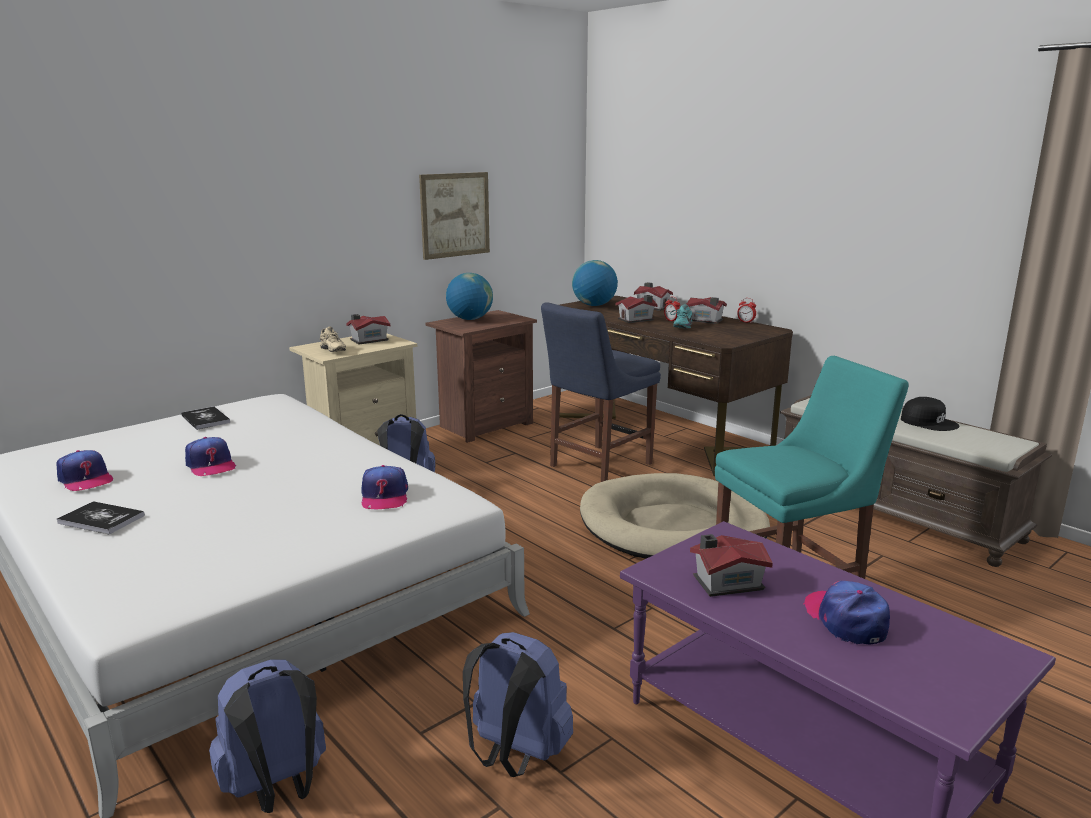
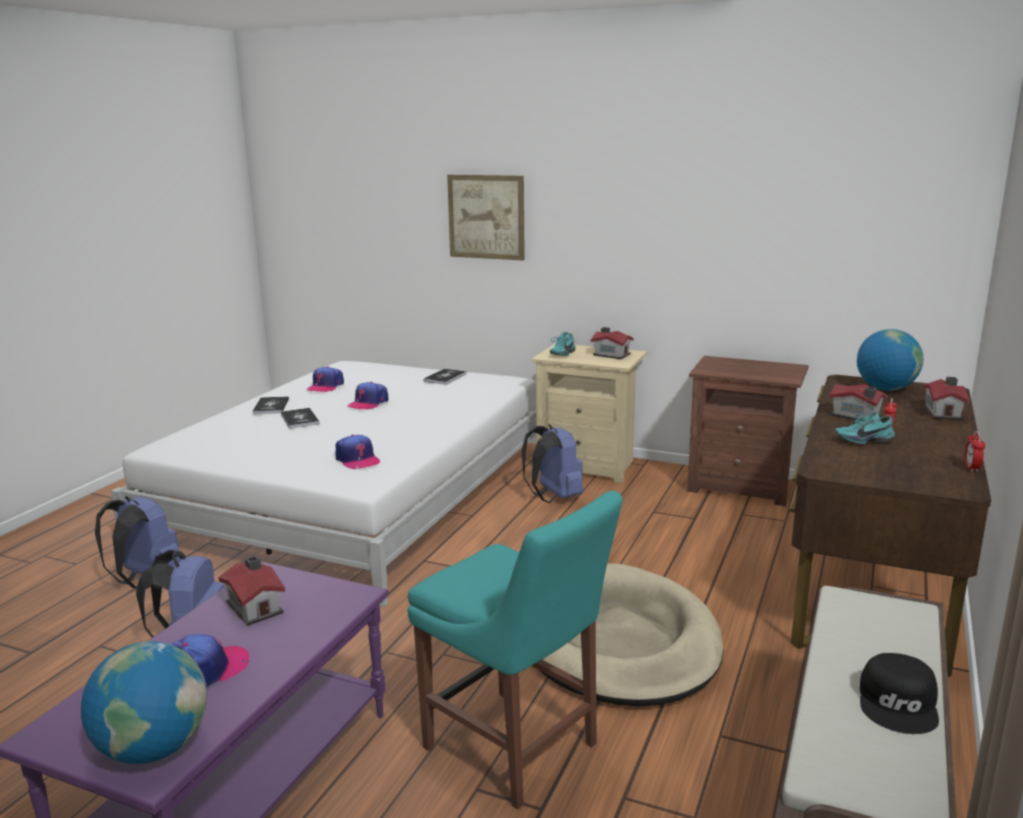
camera: 65 degrees right, 0 degrees up
beige shoe [320,326,346,352] -> turquoise shoe [550,332,576,356]
cap [361,465,408,509] -> cap turned 90 degrees counterclockwise [335,435,381,469]
picture [419,172,490,260] -> picture moved to [447,175,525,260]
globe [446,273,493,320] -> globe moved to [81,641,207,764]
blue chair [541,302,661,482] -> none
toy house [686,297,727,324] -> none
none -> book [281,408,319,429]

